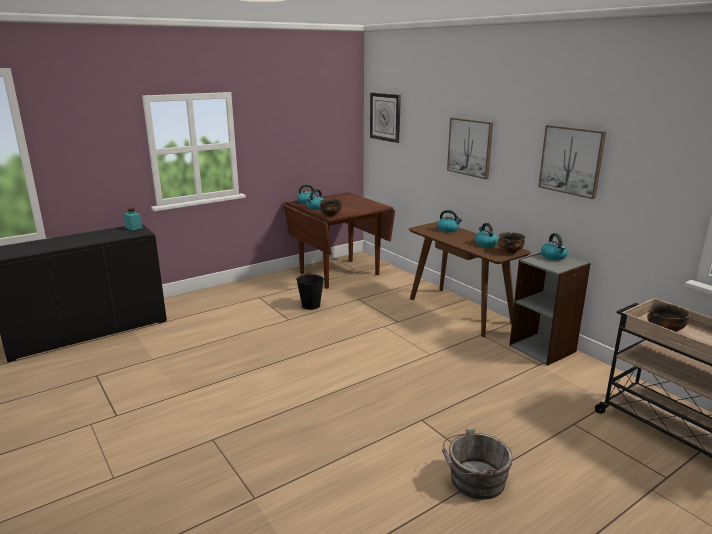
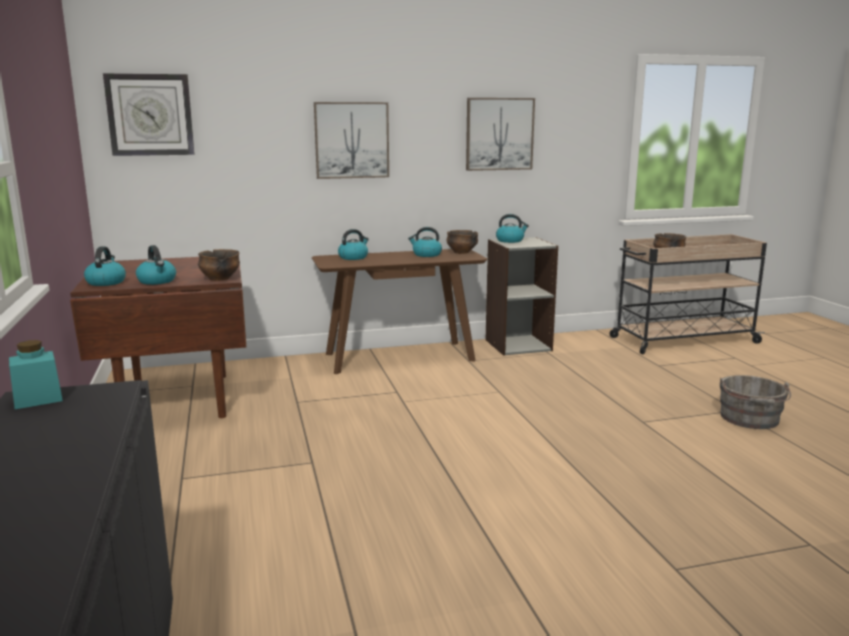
camera: 70 degrees left, 5 degrees down
black bucket [296,274,324,310] -> none

